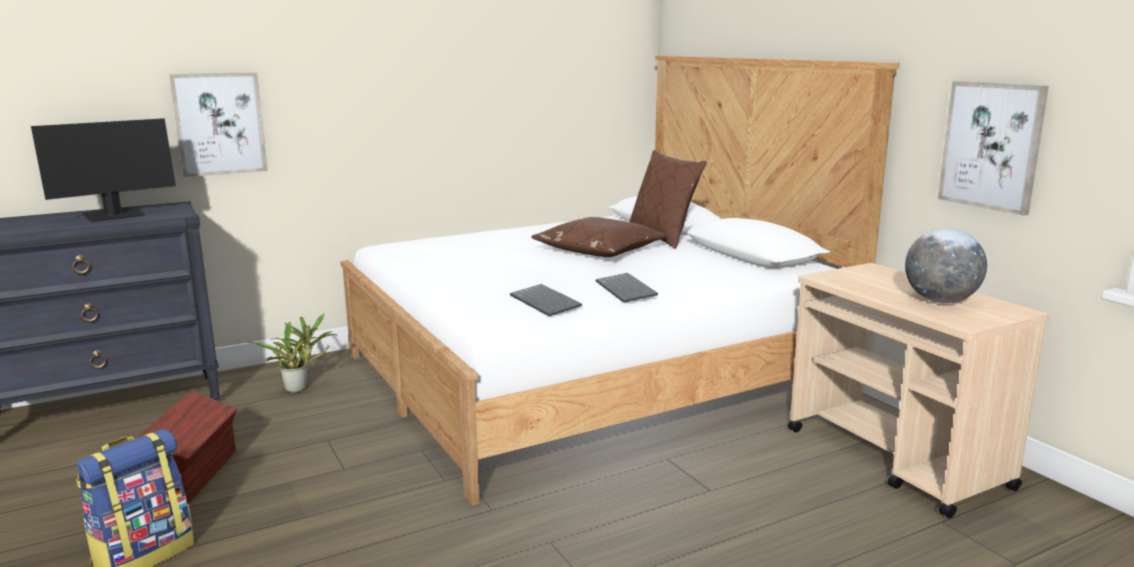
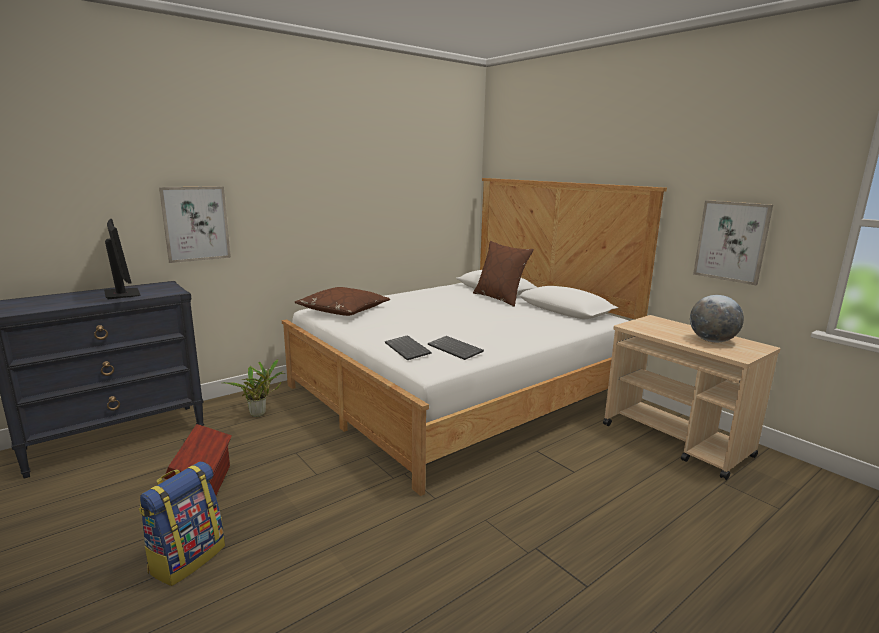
camera: 10 degrees left, 0 degrees up
monitor [31,118,176,222] -> monitor turned 75 degrees counterclockwise [104,219,141,299]
brown pillow [531,217,667,257] -> brown pillow moved to [295,287,390,316]
keyboard [596,273,658,303] -> keyboard moved to [385,335,432,360]

